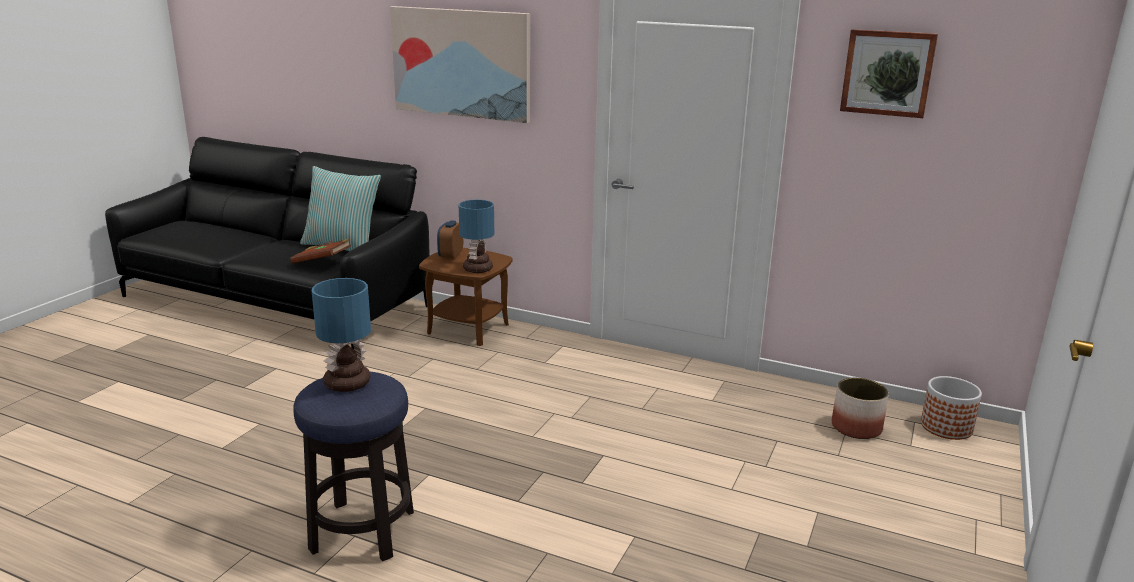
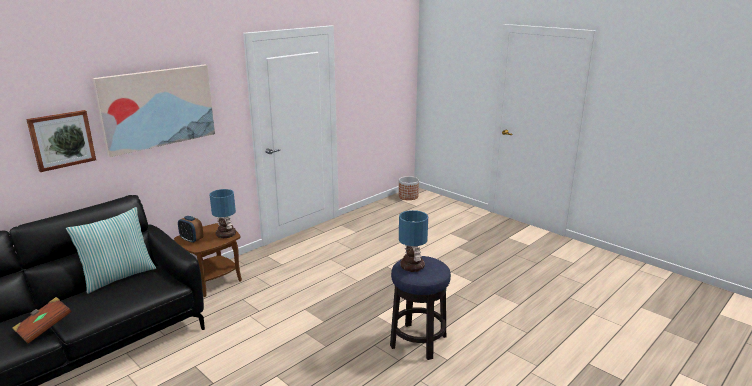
camera: 70 degrees left, 0 degrees up
brown book [290,239,351,264] -> brown book moved to [12,297,72,344]
planter [832,378,889,439] -> none
picture [840,29,938,118] -> picture moved to [26,110,96,172]

